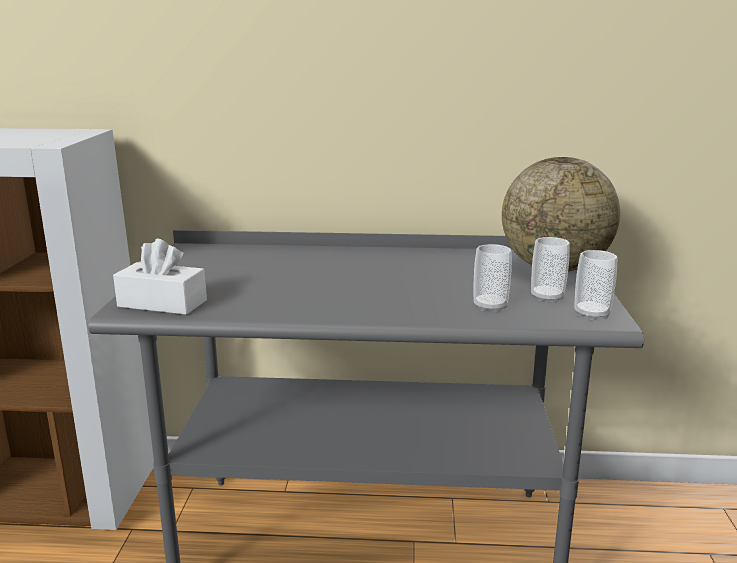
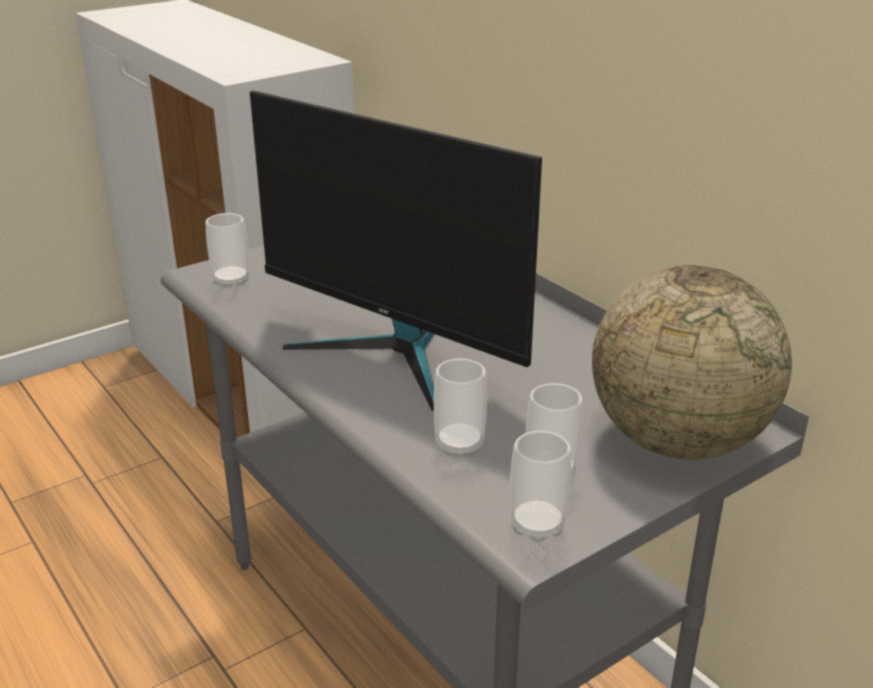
camera: 50 degrees right, 10 degrees up
white tissue box [113,238,207,315] -> cup [206,213,249,288]
none -> monitor [250,91,542,411]

